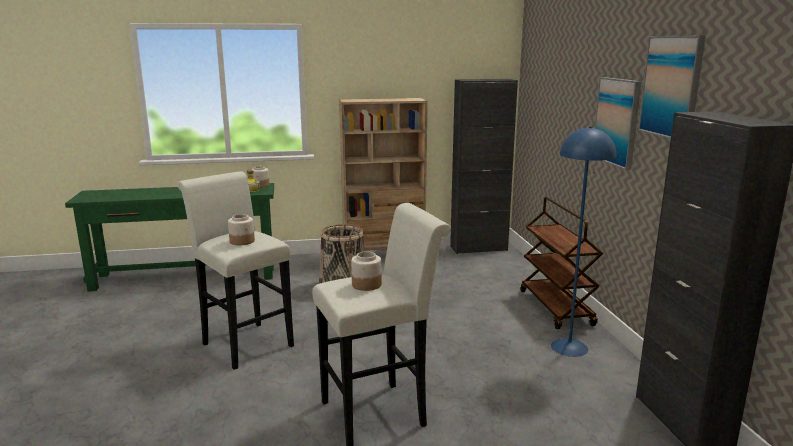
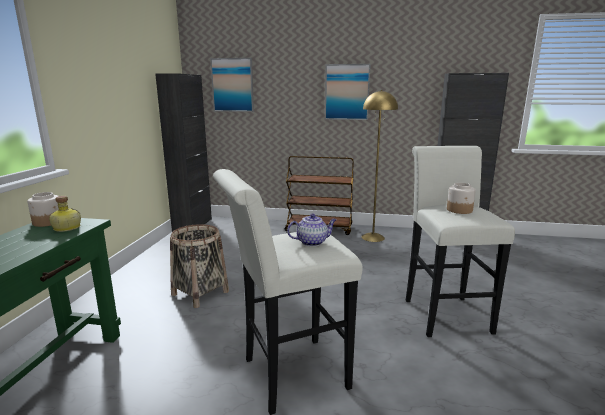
camera: 70 degrees left, 0 degrees up
jar [228,214,255,245] -> teapot [287,214,337,246]
beige bookcase [339,98,428,251] -> none
blue floor lamp [551,126,616,357] -> yellow floor lamp [361,90,398,242]
picture [638,35,706,139] -> picture moved to [210,58,254,112]

